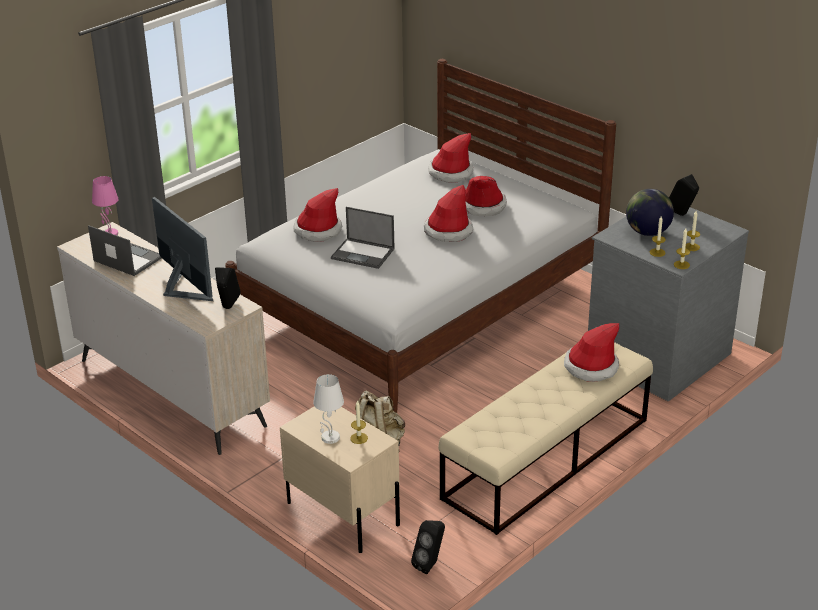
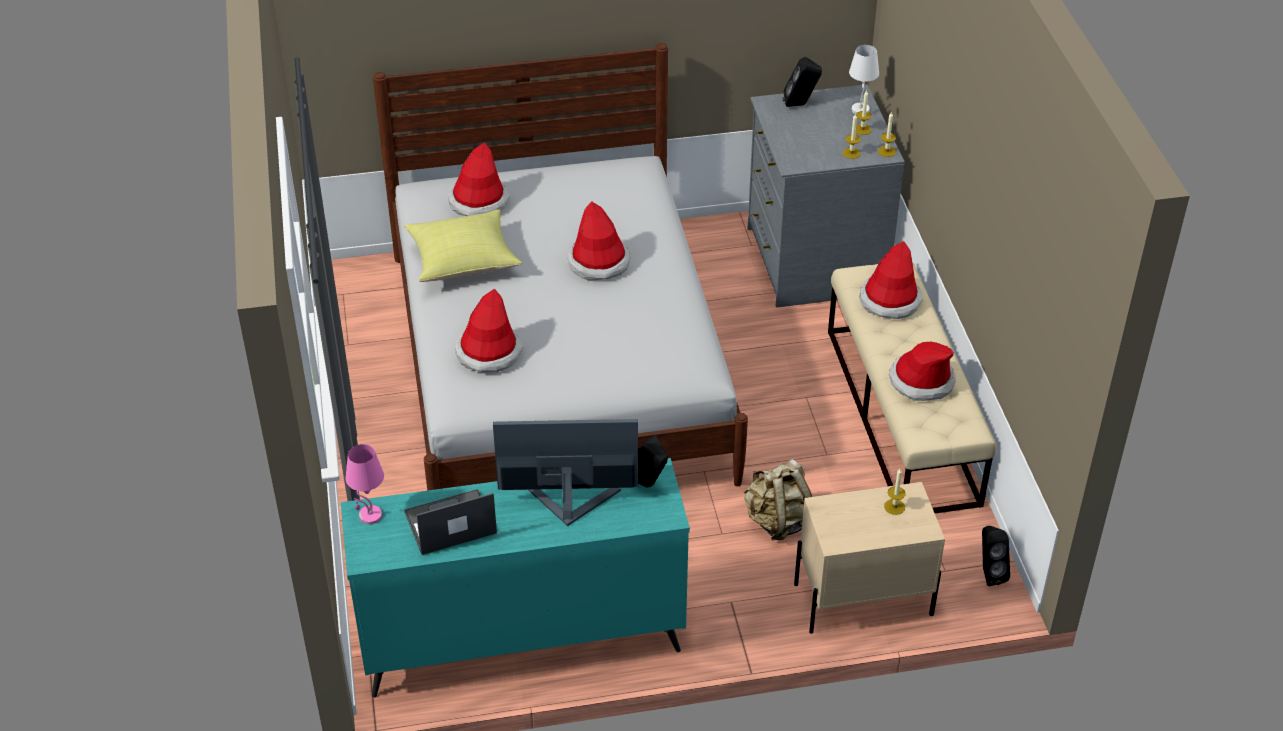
camera: 55 degrees left, 10 degrees up
beige dresser [57,222,270,455] -> turquoise dresser [341,458,690,698]
white table lamp [313,374,344,444] -> white table lamp moved to [849,45,879,115]
laptop [331,207,395,269] -> none
hat [466,176,507,216] -> hat moved to [889,342,956,401]
globe [626,189,674,236] -> none
none -> yellow pillow [404,209,522,282]

